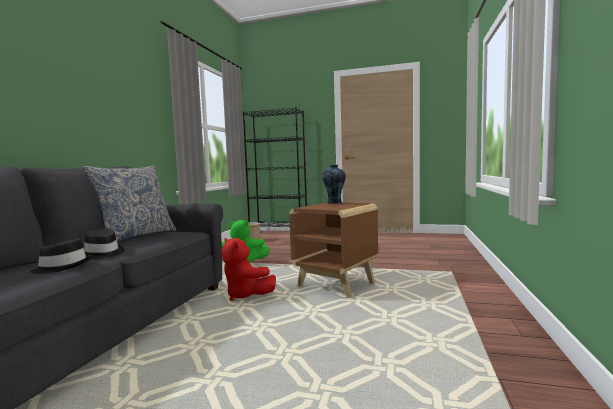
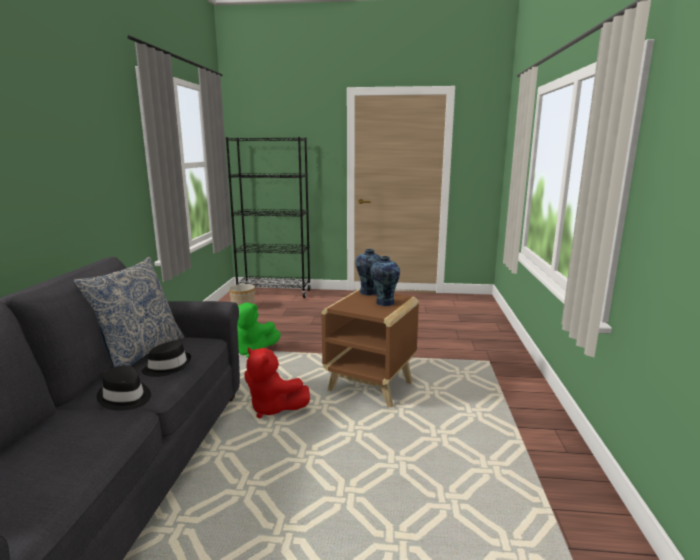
camera: 10 degrees left, 10 degrees up
black hat [30,239,92,274] -> black hat moved to [141,340,191,377]
none -> vase [370,256,400,306]

